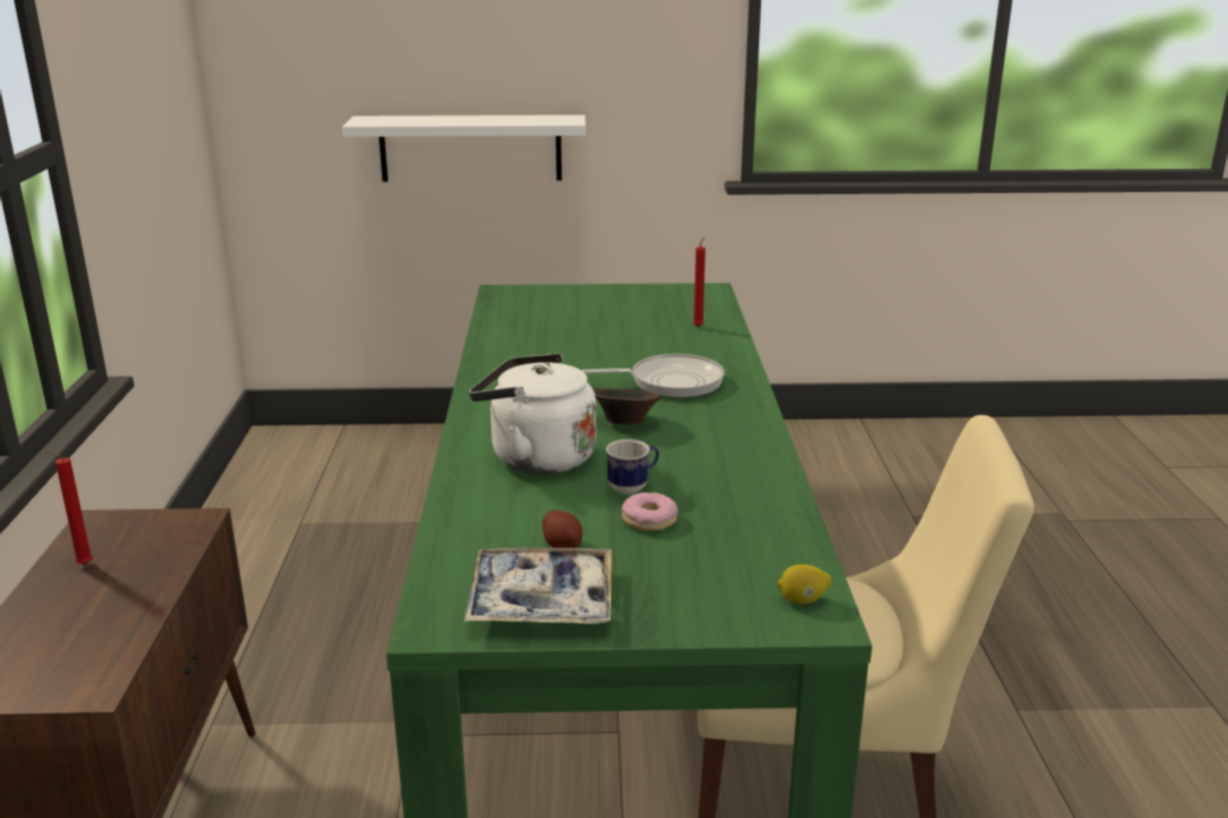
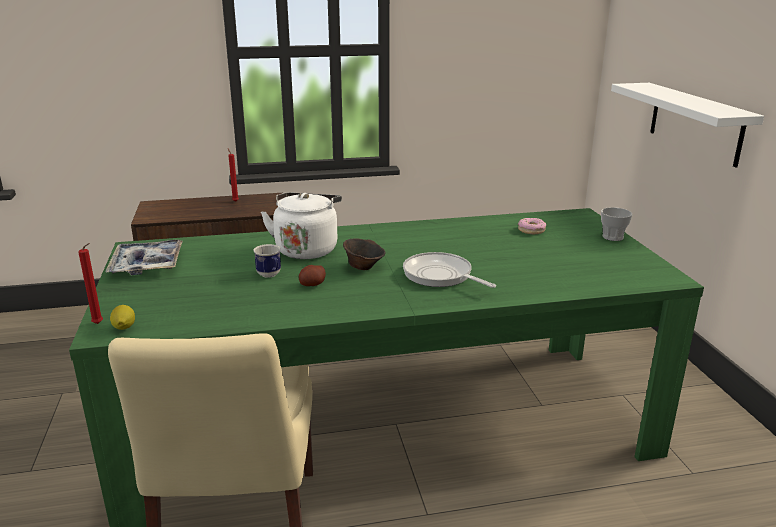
camera: 80 degrees right, 0 degrees up
potato [542,510,583,548] -> potato moved to [299,265,326,286]
frying pan [582,354,725,398] -> frying pan turned 150 degrees clockwise [403,252,496,288]
donut [621,492,678,531] -> donut moved to [518,218,546,234]
red candle [693,236,705,327] -> red candle moved to [78,243,103,324]
none -> cup [601,207,632,241]

